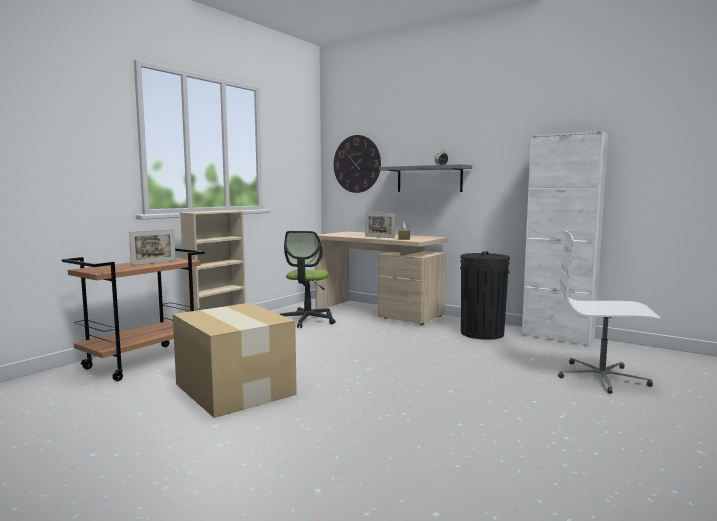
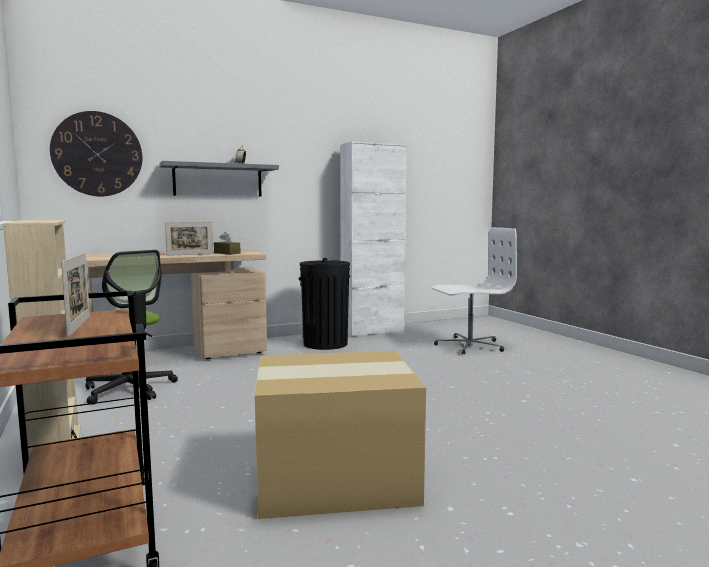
camera: 60 degrees left, 0 degrees up
white office chair [558,230,661,394] -> white office chair turned 150 degrees counterclockwise [432,227,517,354]

